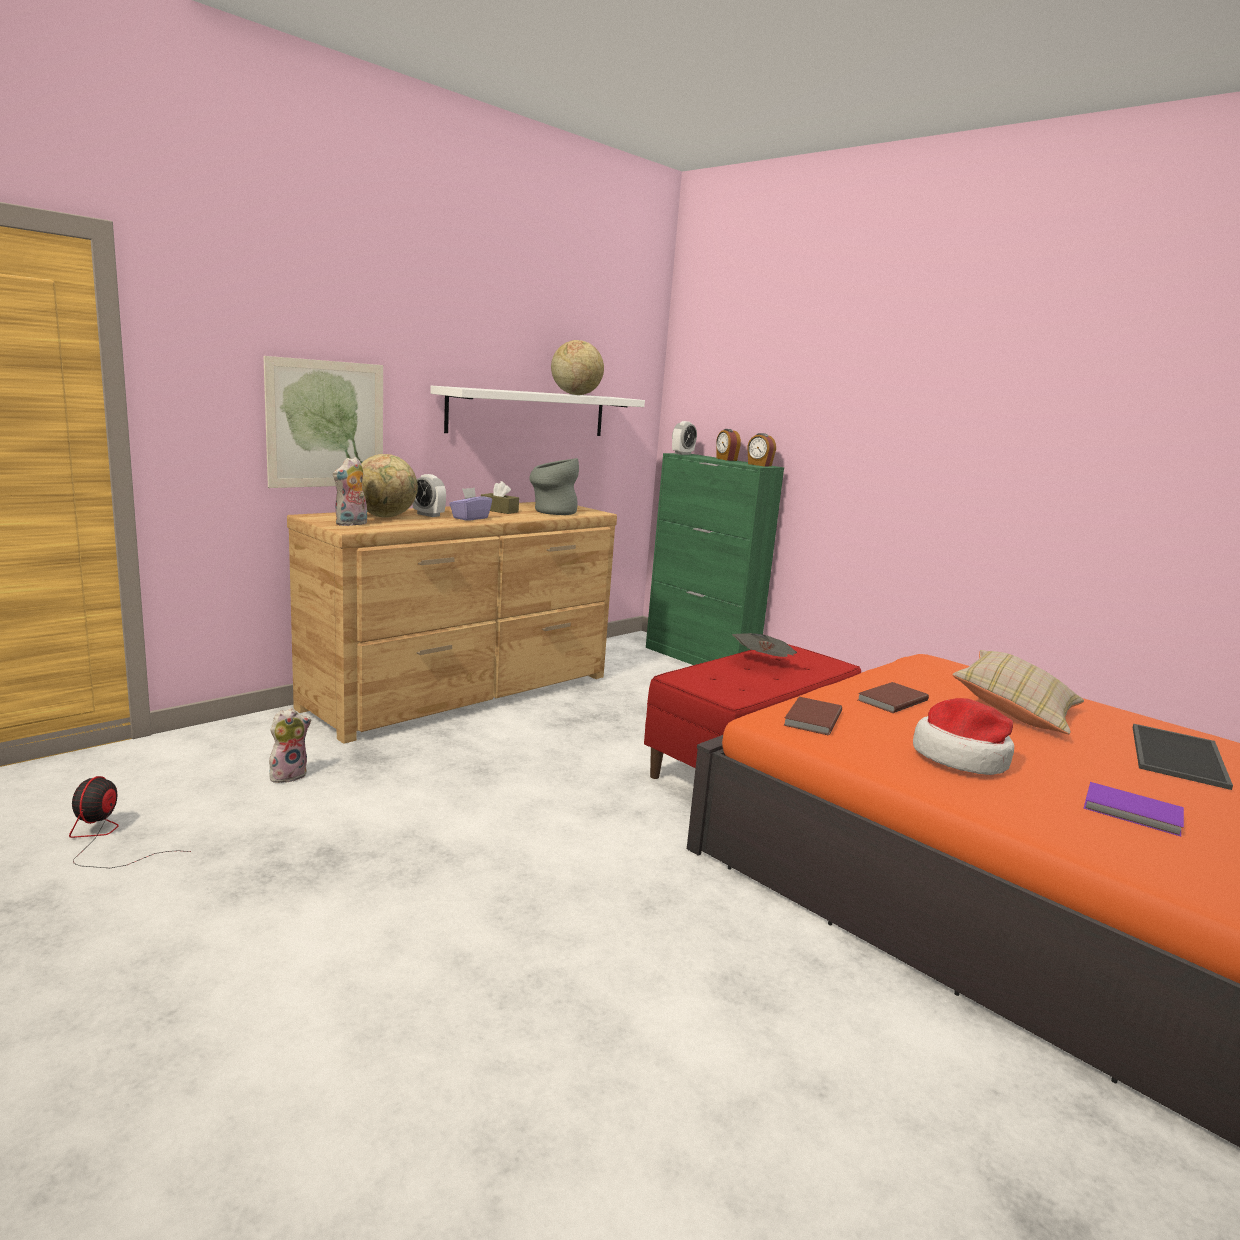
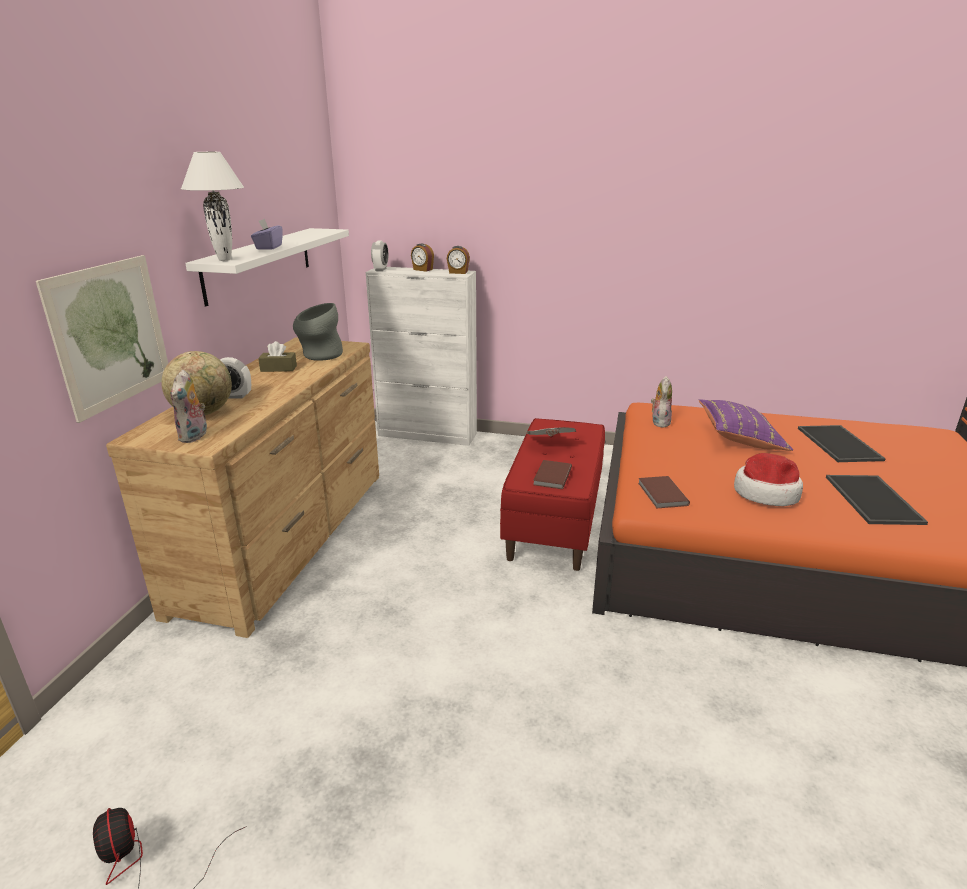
camera: 30 degrees left, 10 degrees up
plush toy [269,708,311,783] -> plush toy moved to [651,376,672,428]
purple tissue box [449,487,492,521] -> purple tissue box moved to [251,219,282,249]
globe [551,340,604,395] -> none
green cabinet [646,453,784,665] -> white cabinet [366,267,477,446]
brown book [858,682,929,713] -> brown book moved to [533,460,572,489]
beige pillow [952,650,1084,734] -> purple pillow [698,399,793,451]
purple book [1083,782,1184,837] -> tray [826,475,928,525]
none -> white table lamp [181,152,244,261]

